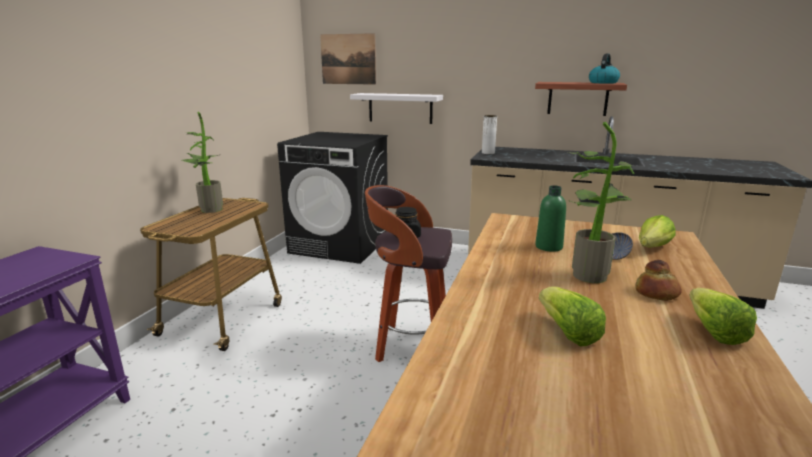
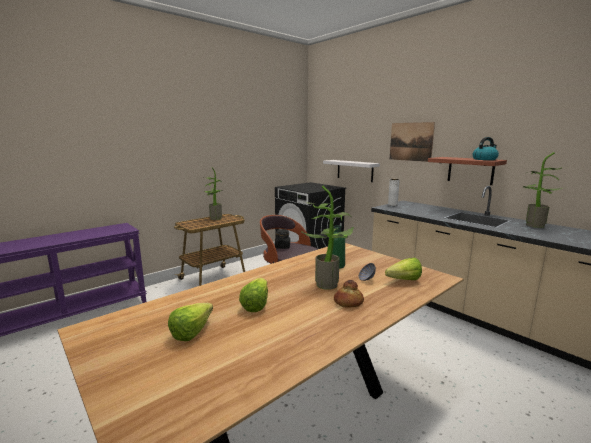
camera: 30 degrees right, 5 degrees down
picture [320,33,376,85] -> picture moved to [390,122,435,162]
lettuce [689,288,757,345] -> lettuce moved to [168,303,213,341]
none -> potted plant [524,152,569,228]

